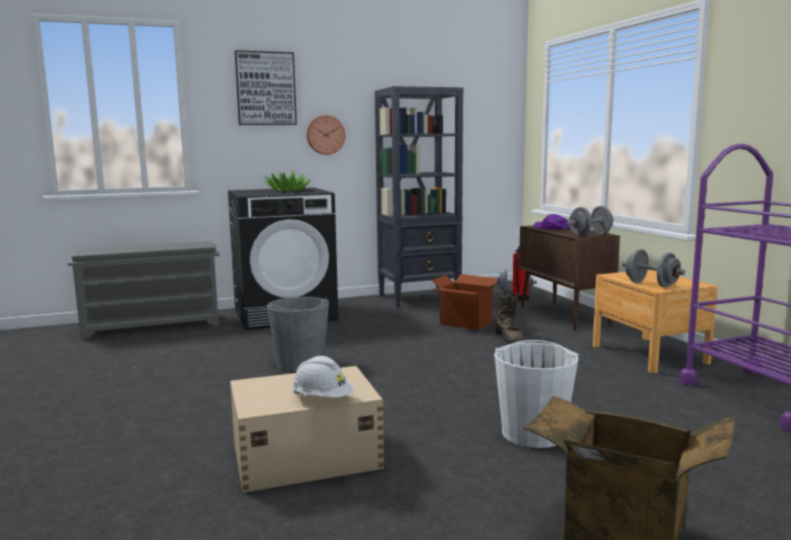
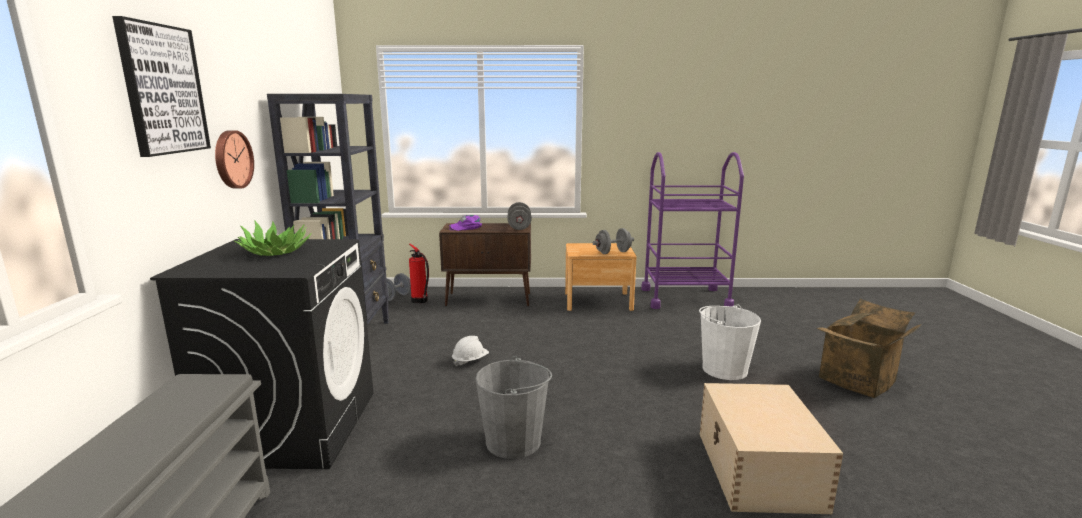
camera: 70 degrees left, 5 degrees up
white hard hat [292,356,354,398] -> white hard hat moved to [452,336,489,367]
cardboard box [432,274,501,330] -> none
brown boot [495,294,525,343] -> none

